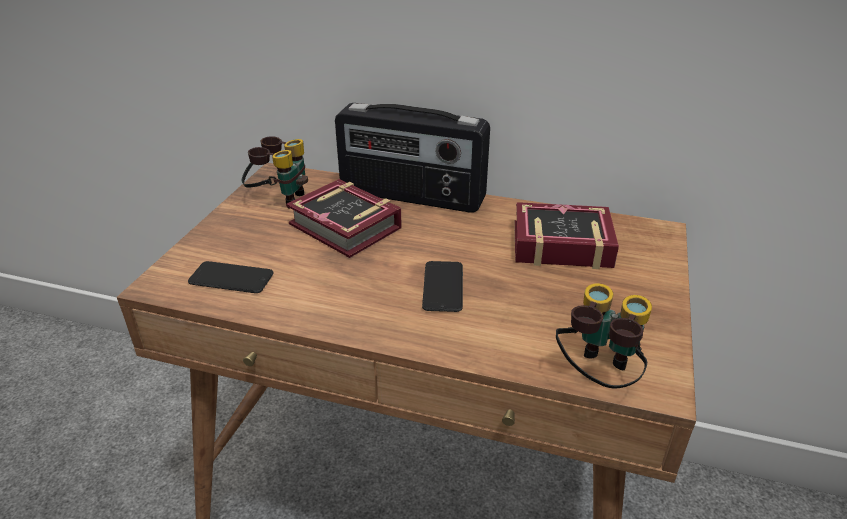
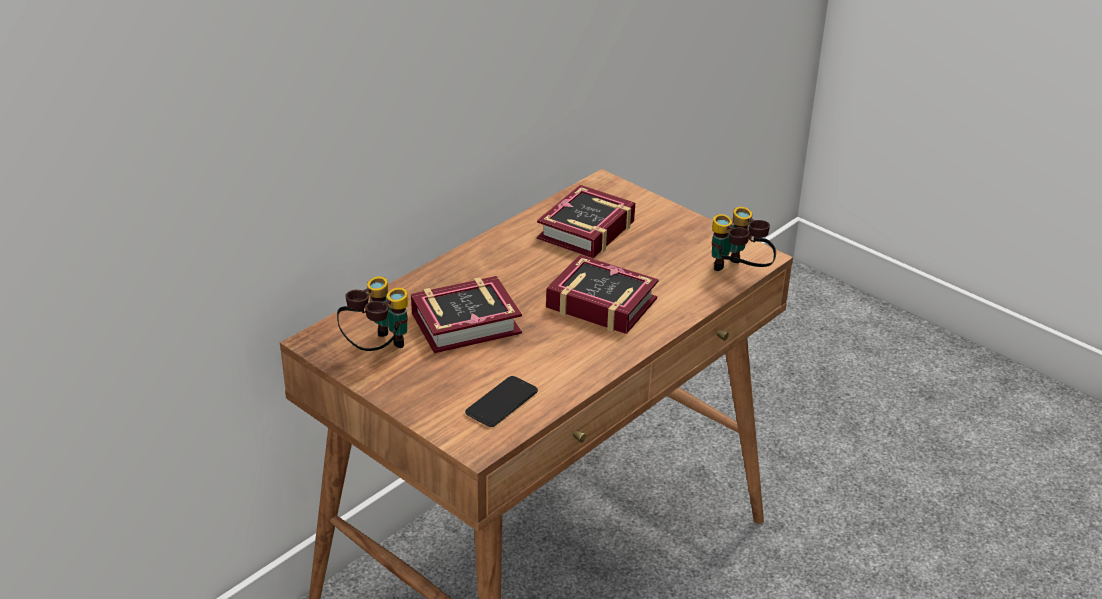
camera: 65 degrees left, 0 degrees up
radio [335,103,490,213] -> none
phone [422,261,463,312] -> book [546,255,659,334]

